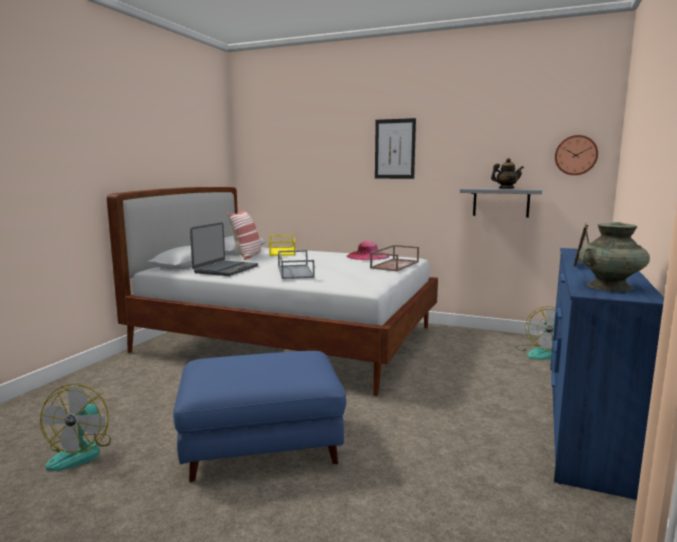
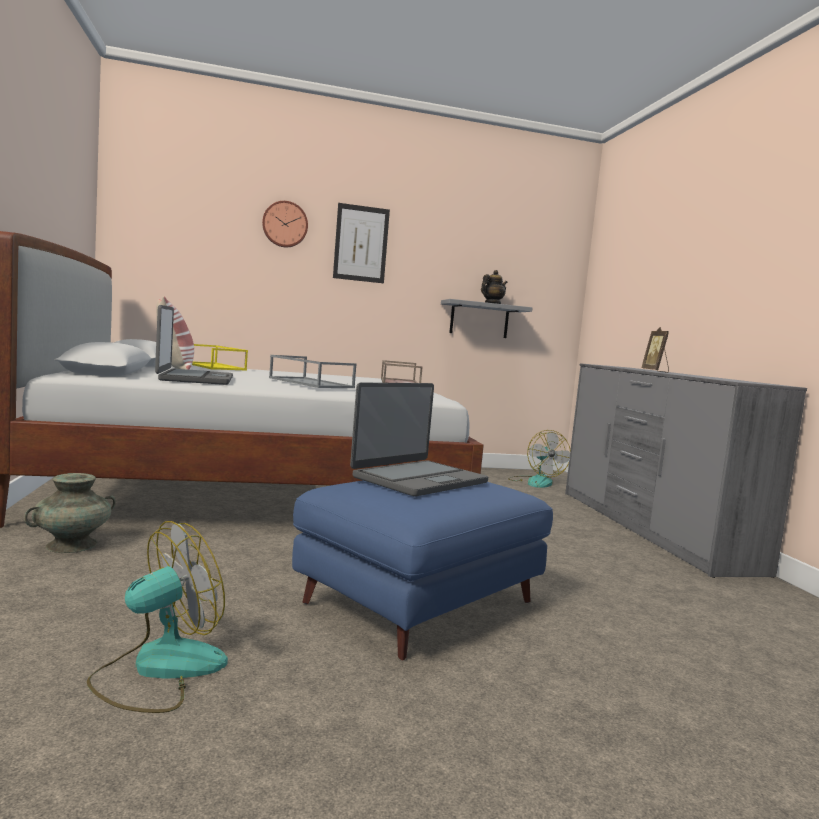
camera: 35 degrees left, 5 degrees down
fan [40,384,111,471] -> fan turned 105 degrees counterclockwise [87,521,228,713]
pink hat [346,241,389,260] -> none
blue dresser [550,248,664,500] -> grey dresser [565,363,807,578]
wall clock [555,135,598,175] -> wall clock moved to [262,201,308,247]
turquoise vase [579,222,650,291] -> turquoise vase moved to [24,473,116,553]
none -> laptop [350,383,488,497]

